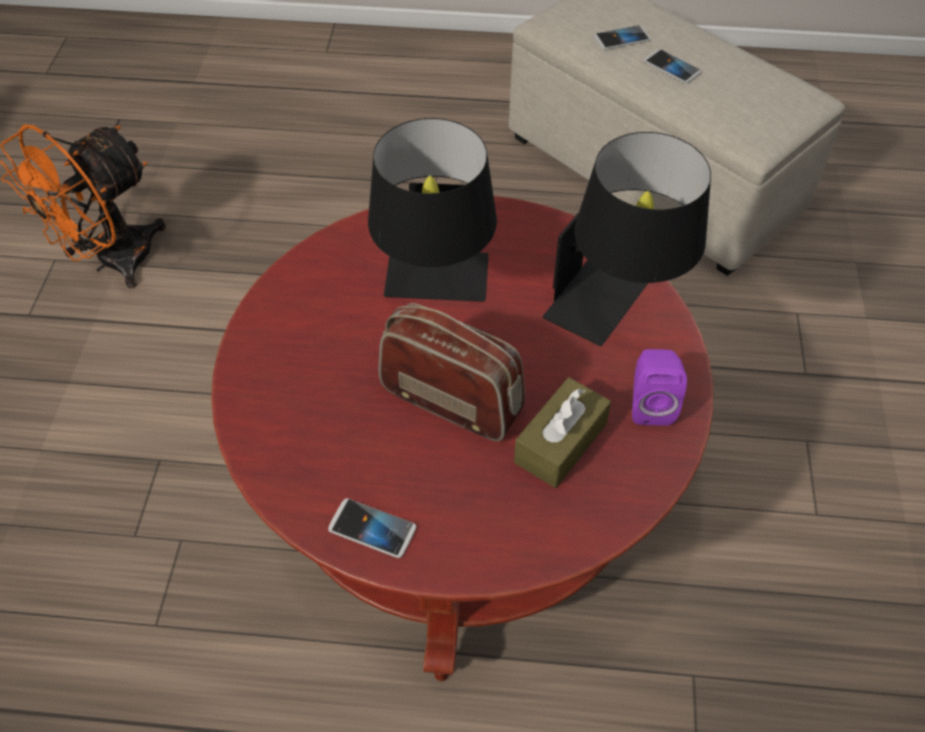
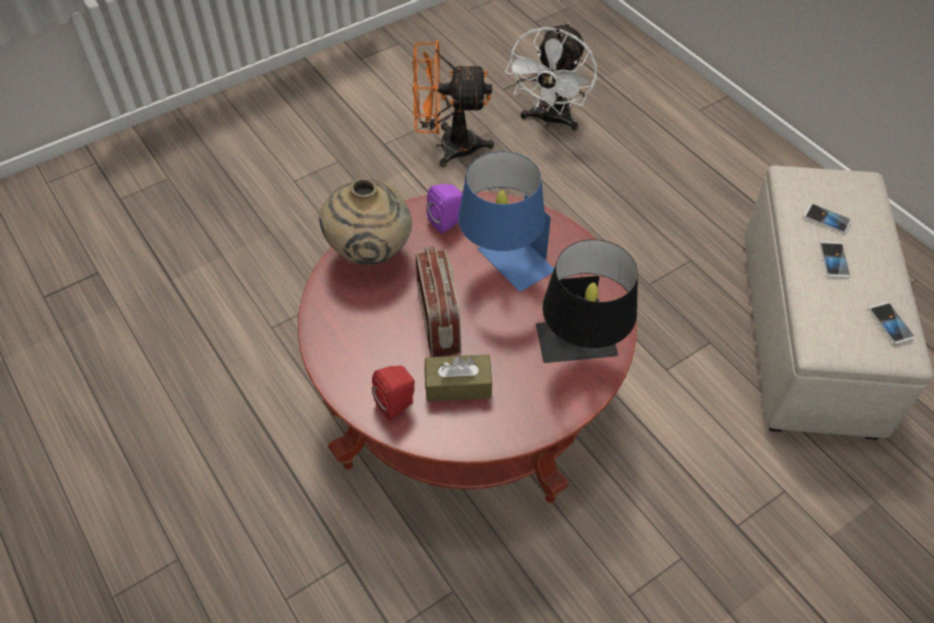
camera: 50 degrees right, 0 degrees up
phone [328,498,416,558] -> phone moved to [868,302,915,344]
black table lamp [368,118,497,302] -> blue table lamp [458,151,554,292]
purple speaker [632,349,687,426] -> purple speaker moved to [427,184,462,234]
none -> beige vase [319,178,412,265]
none -> red speaker [372,366,415,421]
none -> white fan [505,23,597,131]

